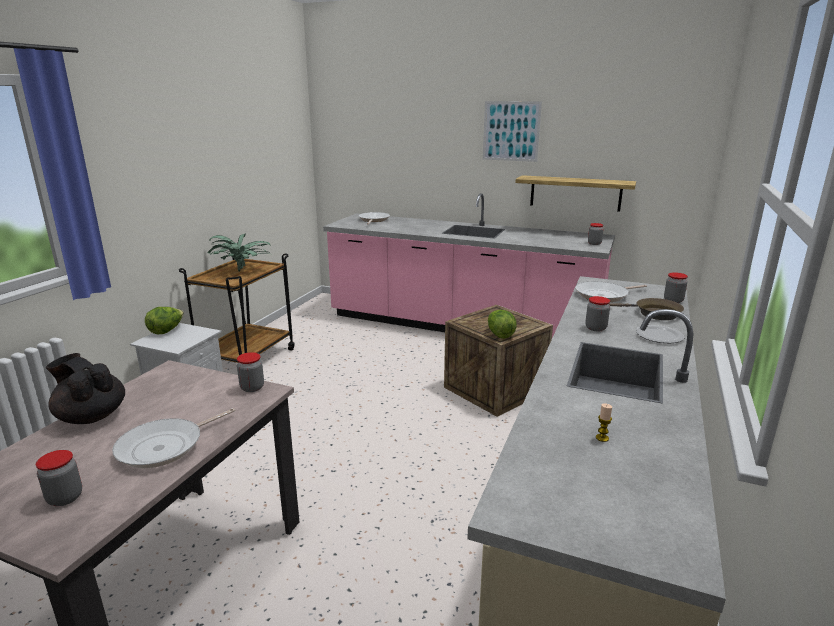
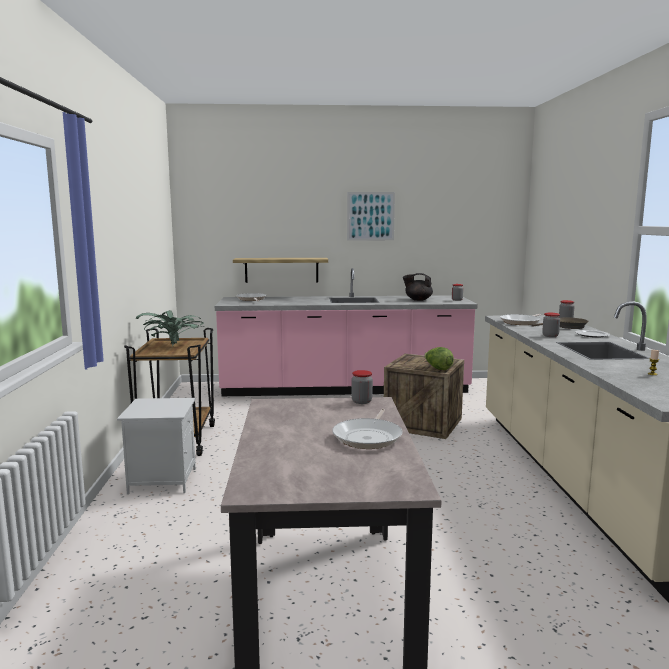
camera: 25 degrees left, 10 degrees down
jar [36,450,82,506] -> none
black teapot [46,353,125,424] -> black teapot moved to [403,273,433,301]
lettuce [145,307,184,334] -> none
shelf [515,175,636,212] -> shelf moved to [233,258,328,283]

